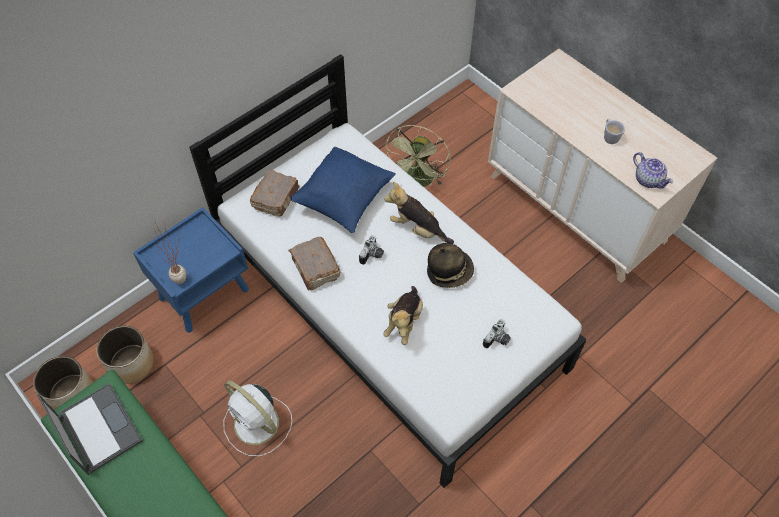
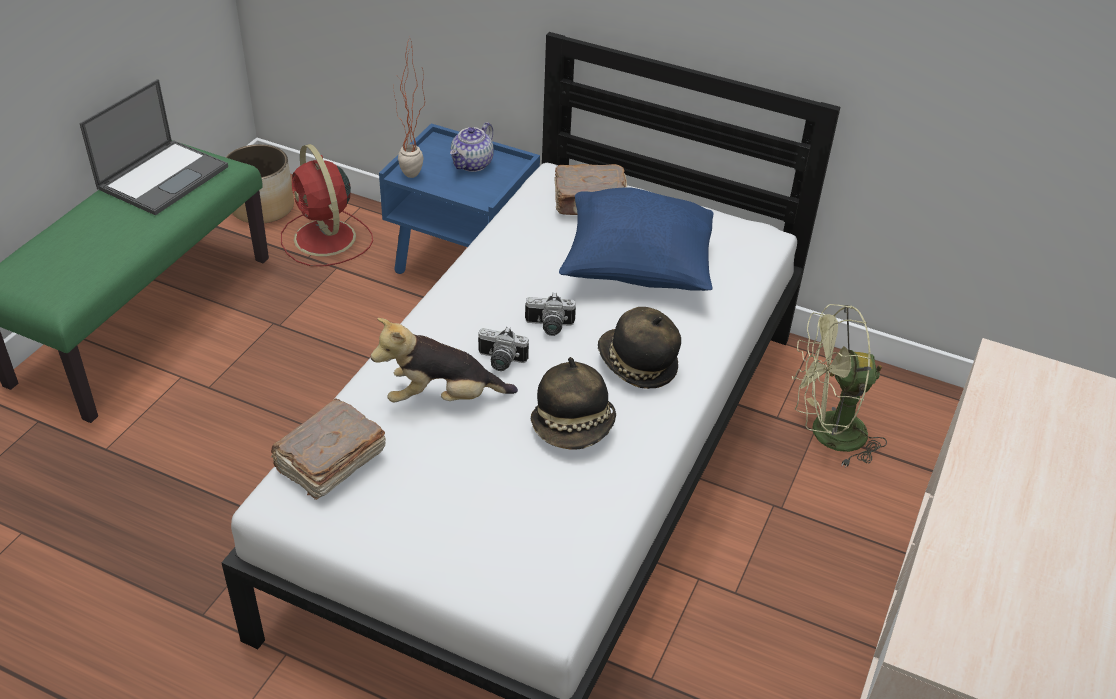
camera: 65 degrees right, 15 degrees down
planter [96,326,154,384] -> red fan [281,144,373,266]
white fan [223,380,292,456] -> none
brown book [289,237,341,291] -> brown book moved to [271,398,386,500]
plush toy [384,182,454,244] -> hat [598,307,681,389]
camera [483,319,511,348] -> camera moved to [478,327,529,371]
white mug [604,119,625,144] -> none
teapot [633,152,673,189] -> teapot moved to [450,122,494,172]

